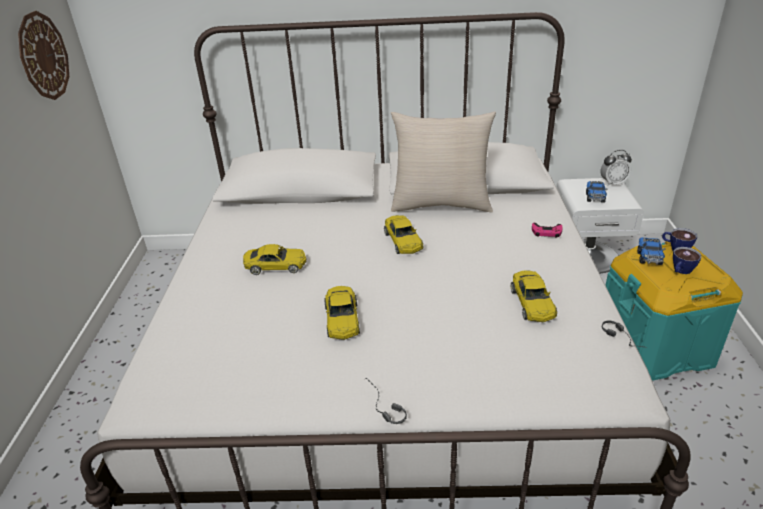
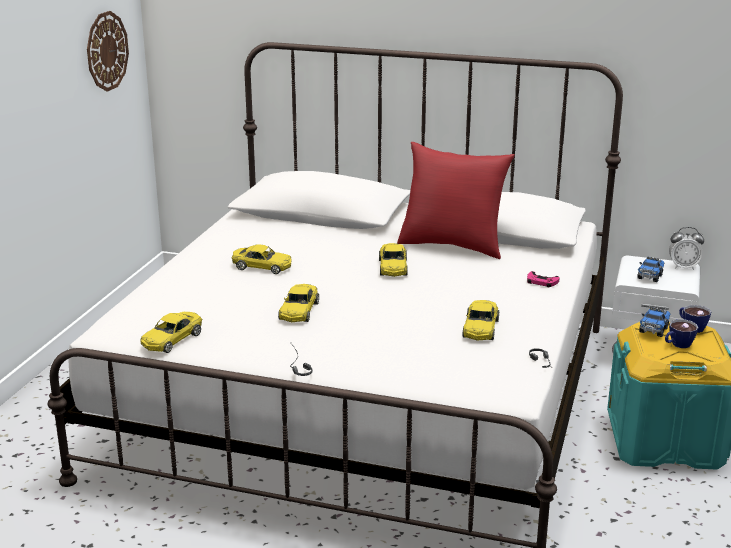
camera: 15 degrees right, 10 degrees down
beige pillow [391,111,496,213] -> red pillow [397,142,515,259]
none -> yellow toy car [140,312,202,353]

